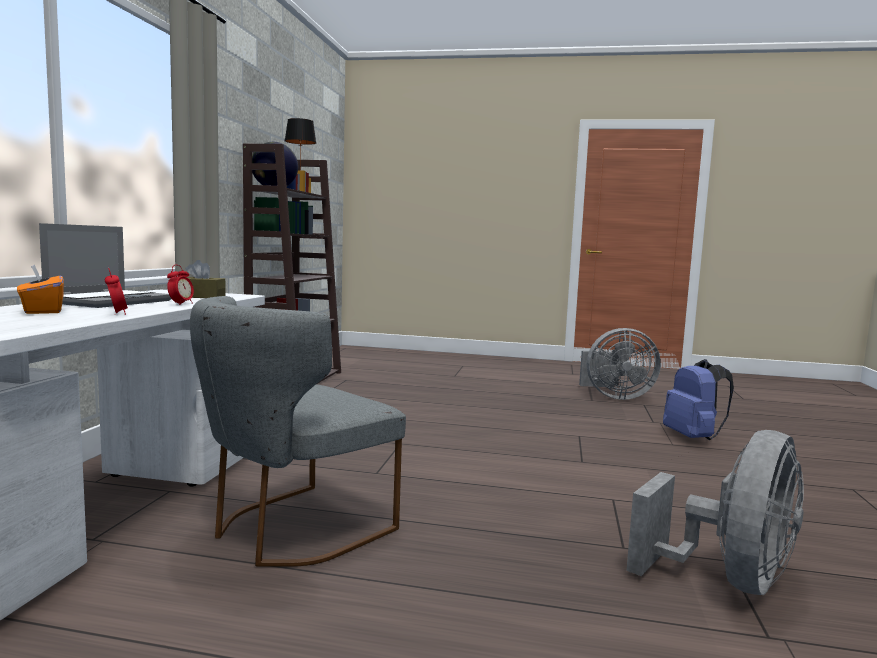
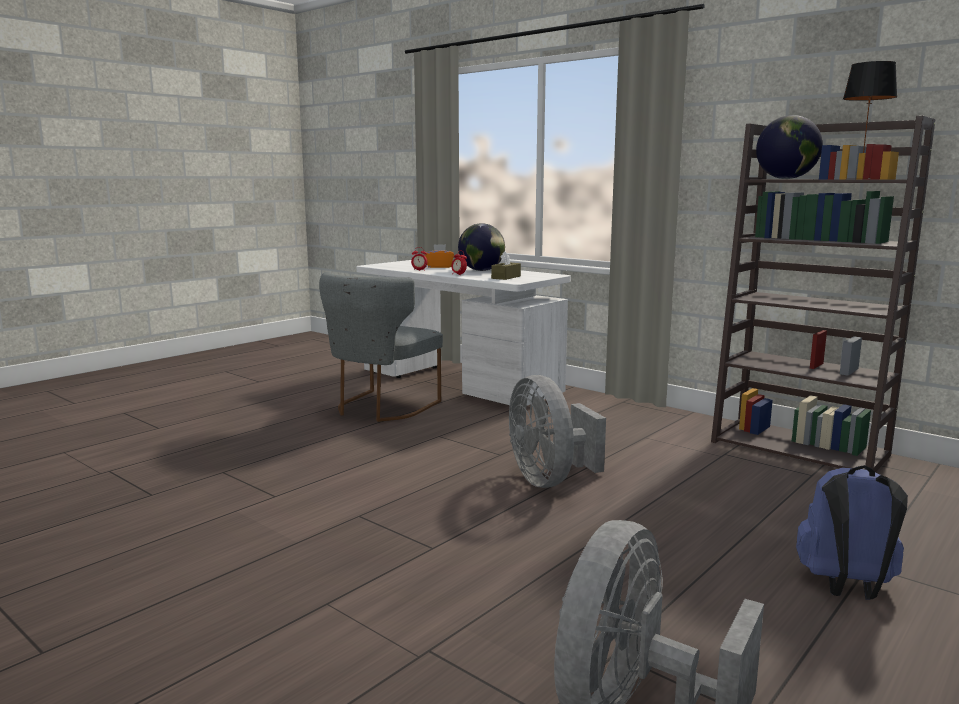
camera: 120 degrees right, 5 degrees up
laptop [39,223,171,308] -> globe [458,223,505,271]
grey chair [190,296,406,567] -> grey chair turned 135 degrees counterclockwise [319,272,443,422]
grey fan [626,430,804,595] -> grey fan moved to [509,375,606,488]
blue backpack [663,359,734,440] -> blue backpack moved to [796,465,908,600]

